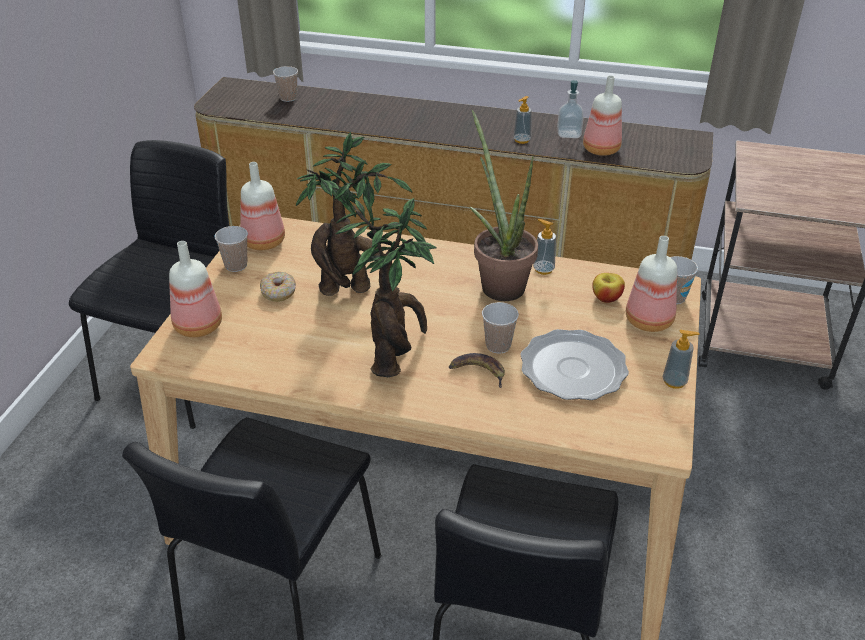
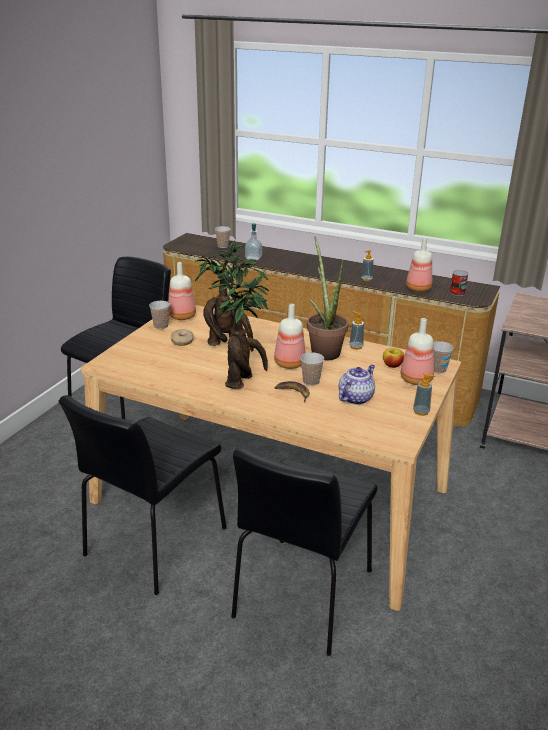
camera: 10 degrees right, 10 degrees down
bottle [169,241,222,337] -> bottle moved to [274,304,306,369]
plate [520,329,629,400] -> teapot [339,365,375,405]
soap dispenser [557,80,583,138] -> soap dispenser moved to [245,224,262,260]
none -> can [450,270,469,296]

